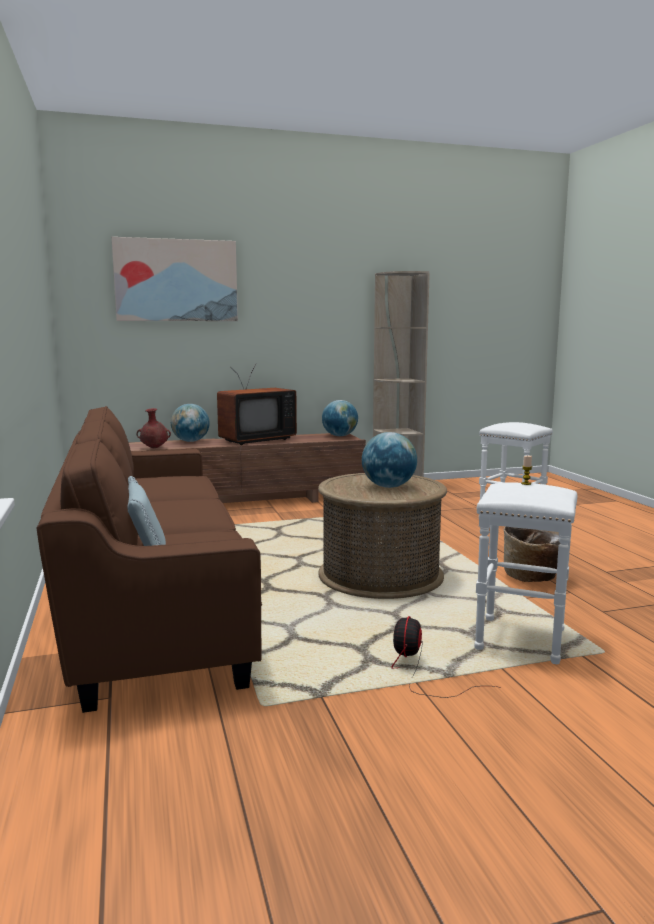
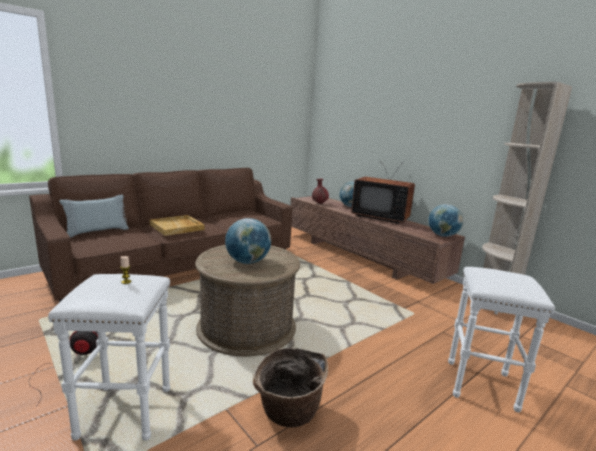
camera: 65 degrees right, 5 degrees up
picture [111,237,238,321] -> none
none -> beige tray [150,215,205,236]

